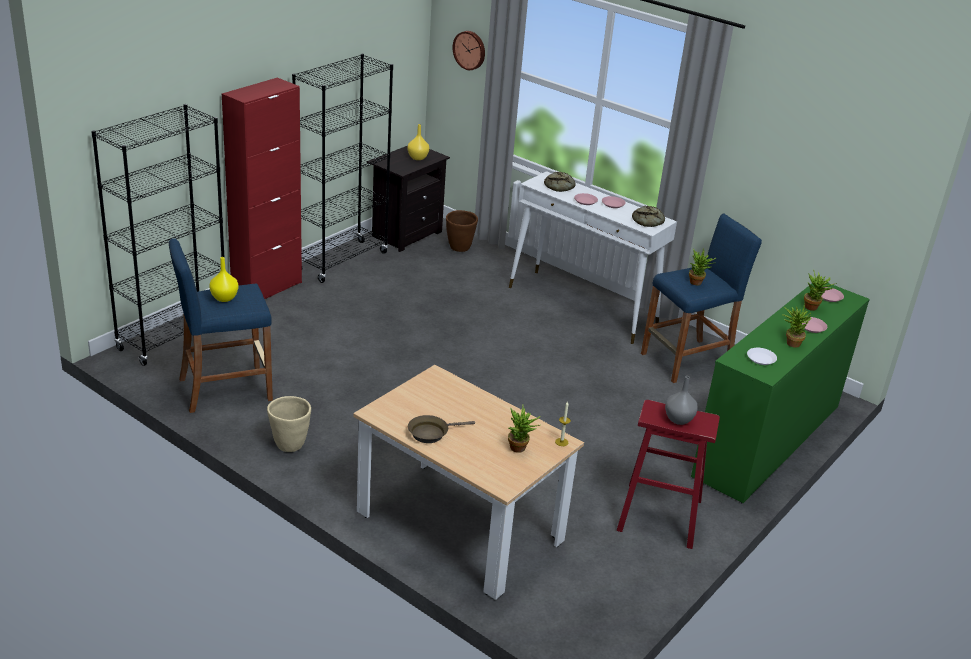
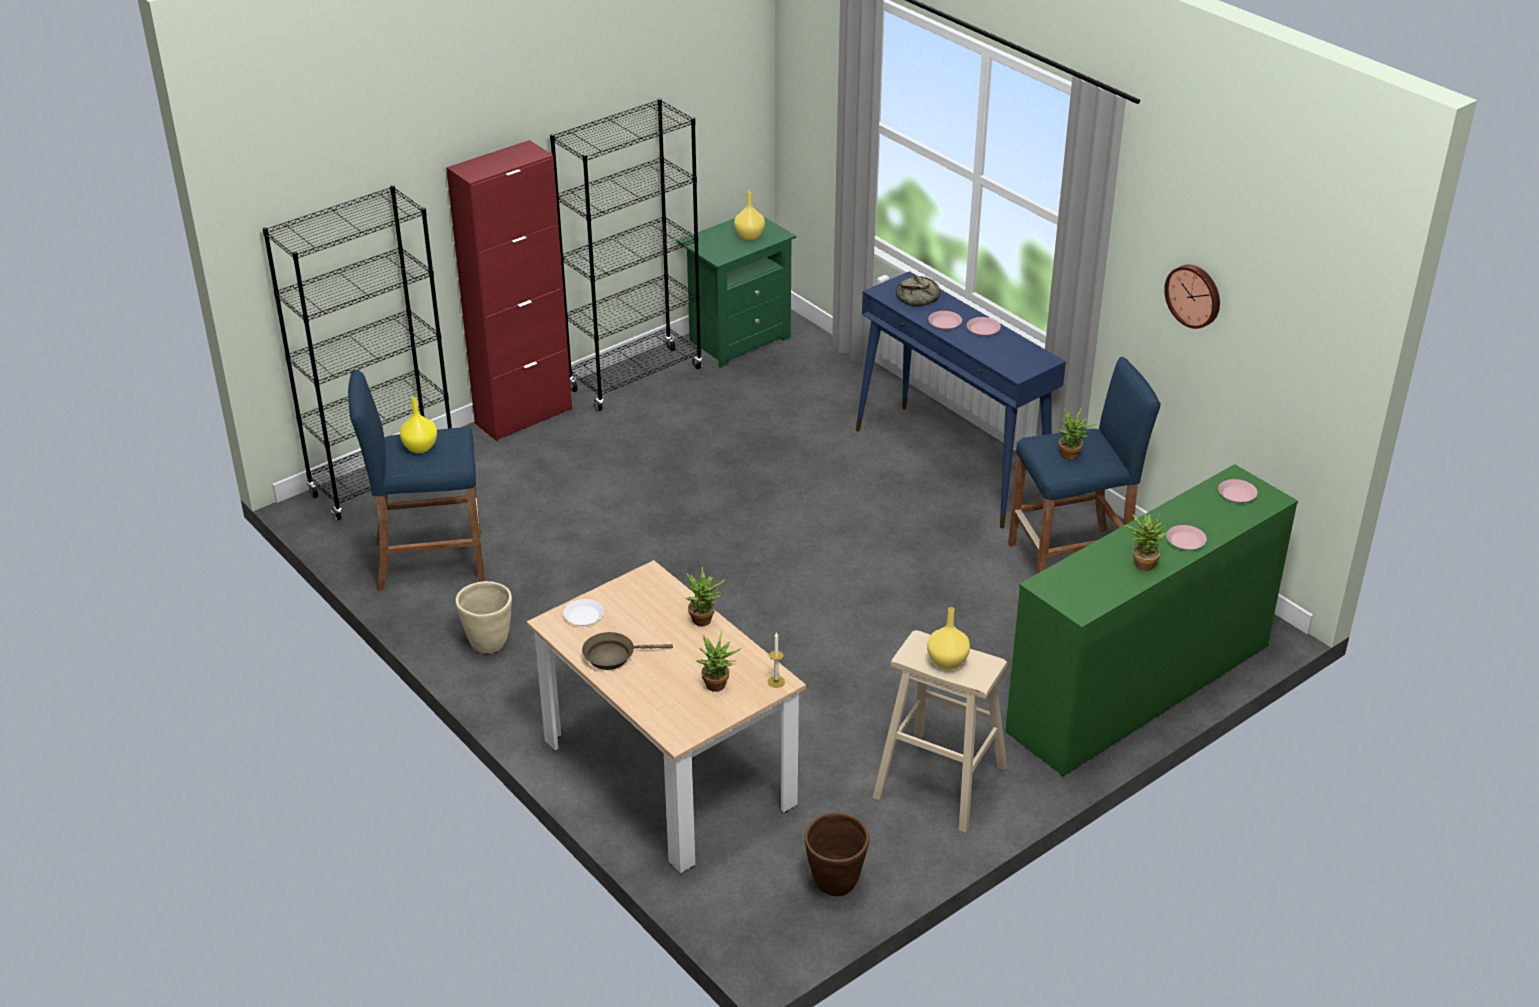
camera: 15 degrees right, 5 degrees up
black nightstand [367,146,450,252] -> green nightstand [676,216,796,368]
brown planter [446,210,478,252] -> brown planter moved to [805,812,869,896]
wall clock [452,31,485,70] -> wall clock moved to [1164,265,1220,329]
white console table [509,171,677,344] -> blue console table [856,271,1066,528]
red stool [617,400,720,549] -> beige stool [873,630,1007,833]
bread [632,206,665,227] -> none
grey vase [665,376,698,425] -> yellow vase [927,607,970,670]
white plate [747,348,777,365] -> white plate moved to [563,599,604,626]
potted plant [804,270,837,311] -> potted plant moved to [686,567,725,626]

